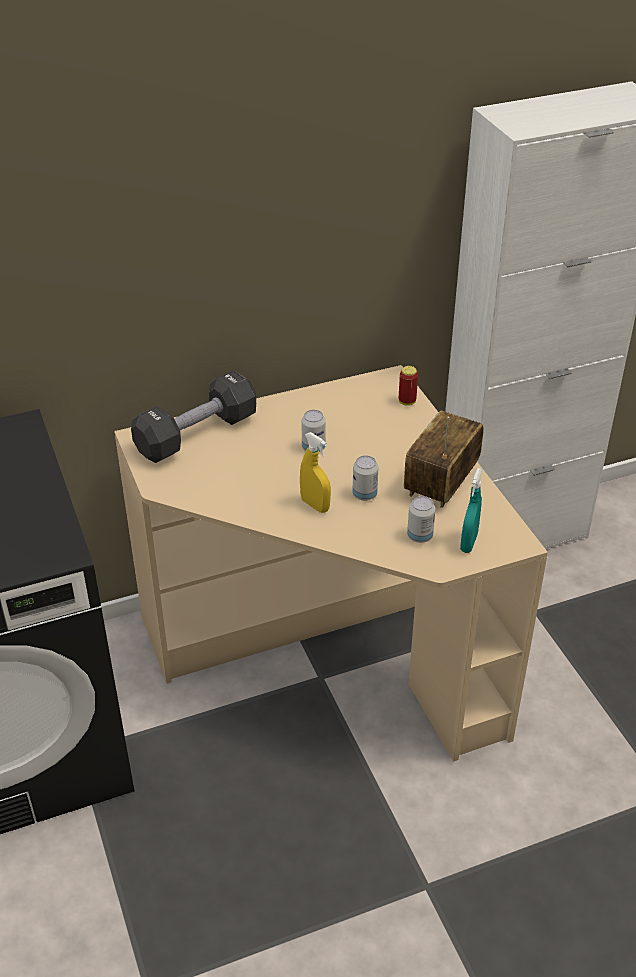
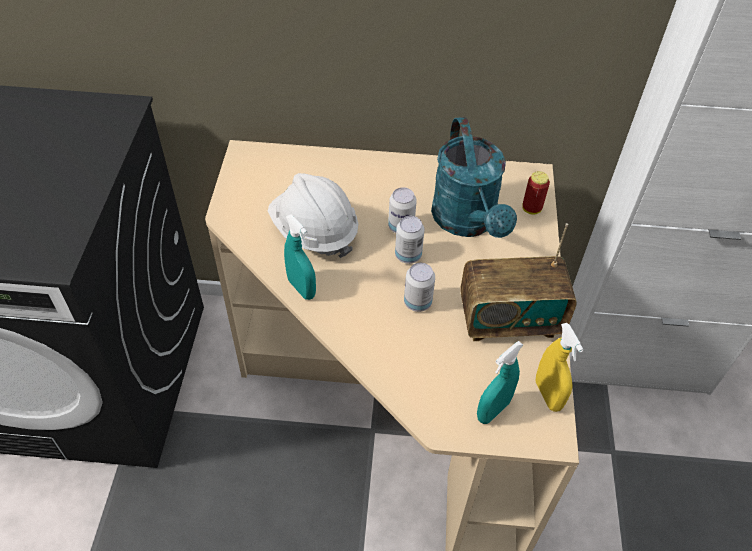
camera: 25 degrees right, 10 degrees up
black dumbbell [131,370,256,463] -> none
yellow spray bottle [300,432,331,513] -> yellow spray bottle moved to [536,323,584,412]
radio [404,410,484,508] -> radio turned 150 degrees counterclockwise [460,223,577,341]
can [407,496,435,543] -> can moved to [395,216,425,264]
none -> white hard hat [268,173,358,258]
none -> turquoise spray bottle [284,214,316,300]
none -> turquoise watering can [431,117,517,238]

